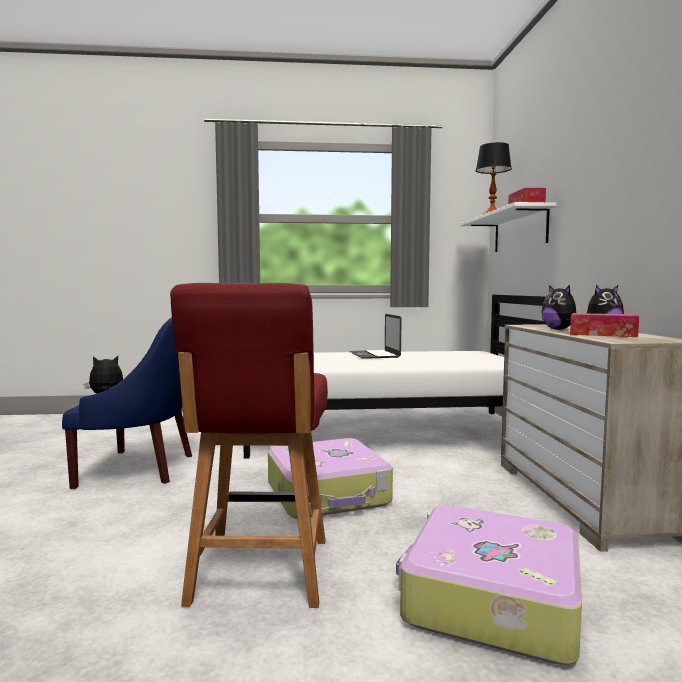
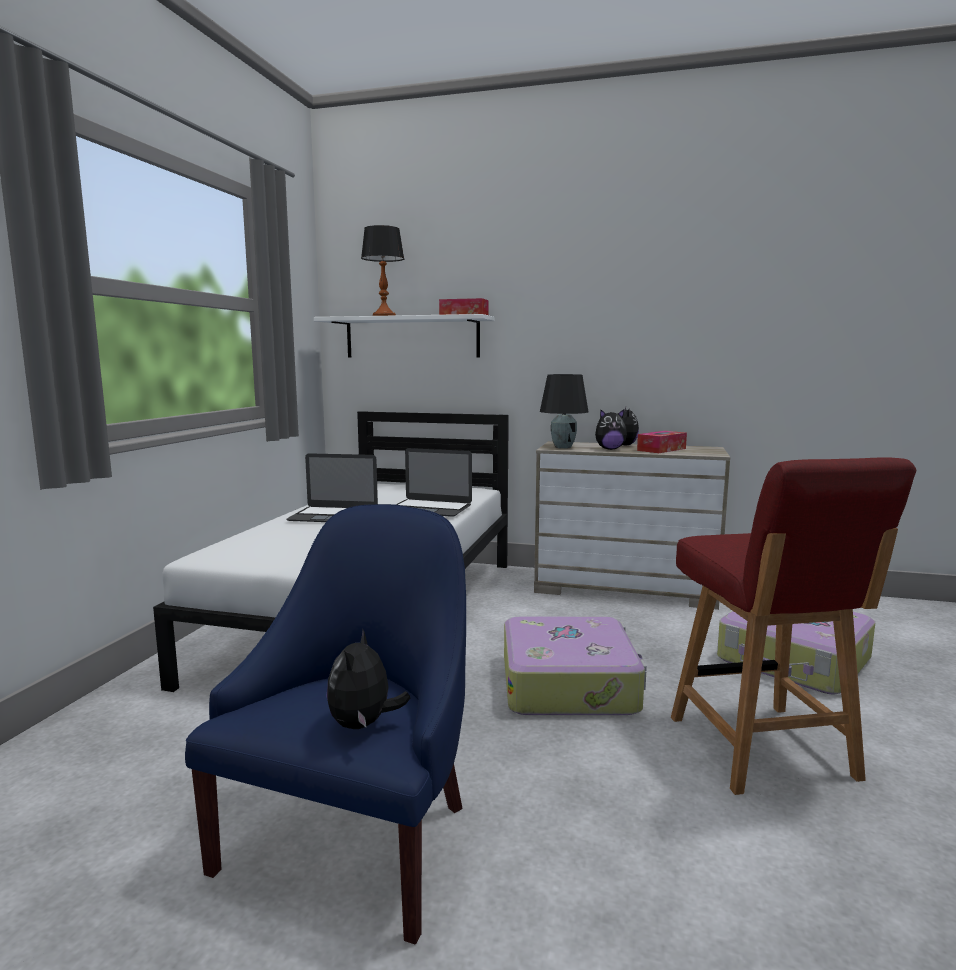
camera: 70 degrees left, 5 degrees up
red chair [170,283,328,608] -> red chair turned 60 degrees clockwise [671,457,916,795]
none -> laptop [396,448,472,517]
none -> black table lamp [540,374,588,449]

